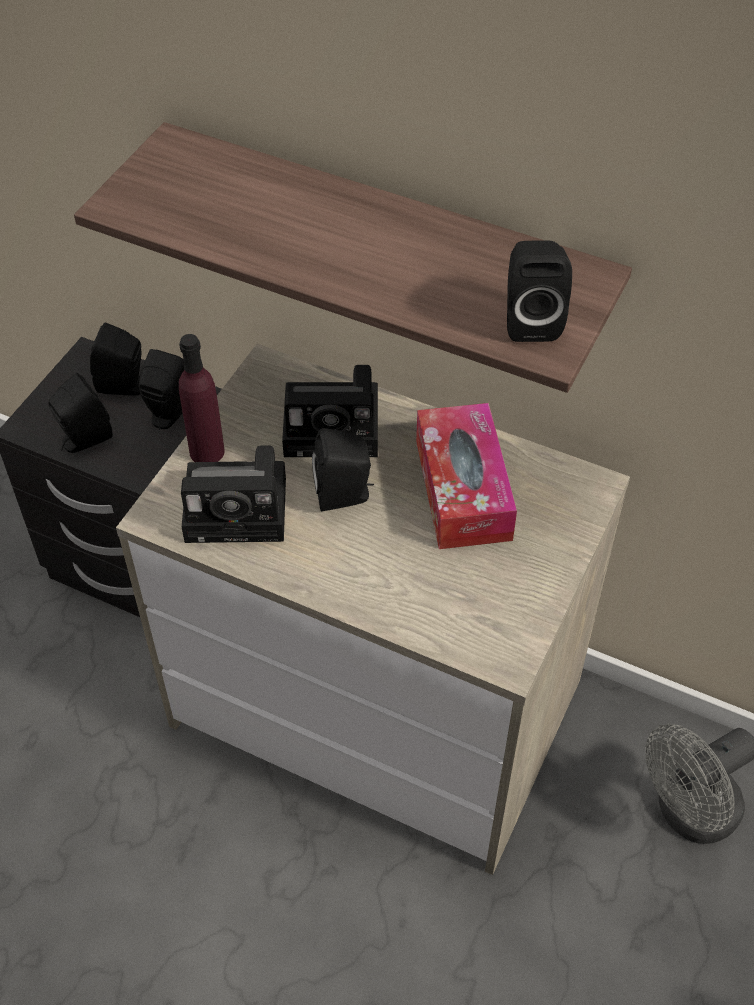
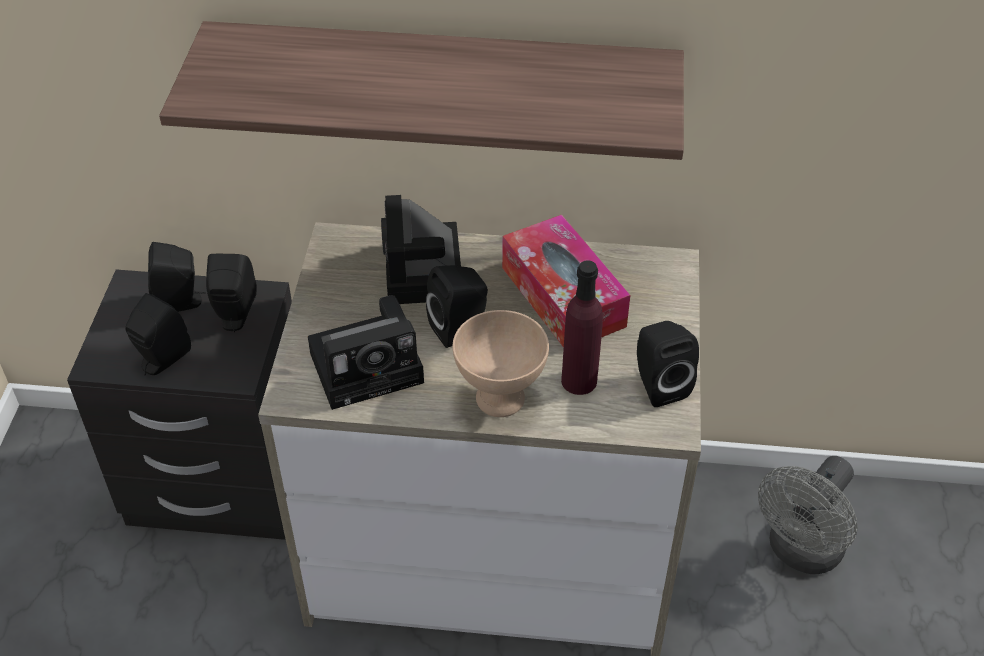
camera: 20 degrees left, 5 degrees down
purple bottle [179,334,225,462] -> purple bottle moved to [561,260,603,395]
camera [282,365,378,457] -> camera turned 105 degrees clockwise [381,195,461,304]
black speaker [507,241,572,342] -> black speaker moved to [637,321,699,407]
none -> beige bowl [453,310,549,417]

